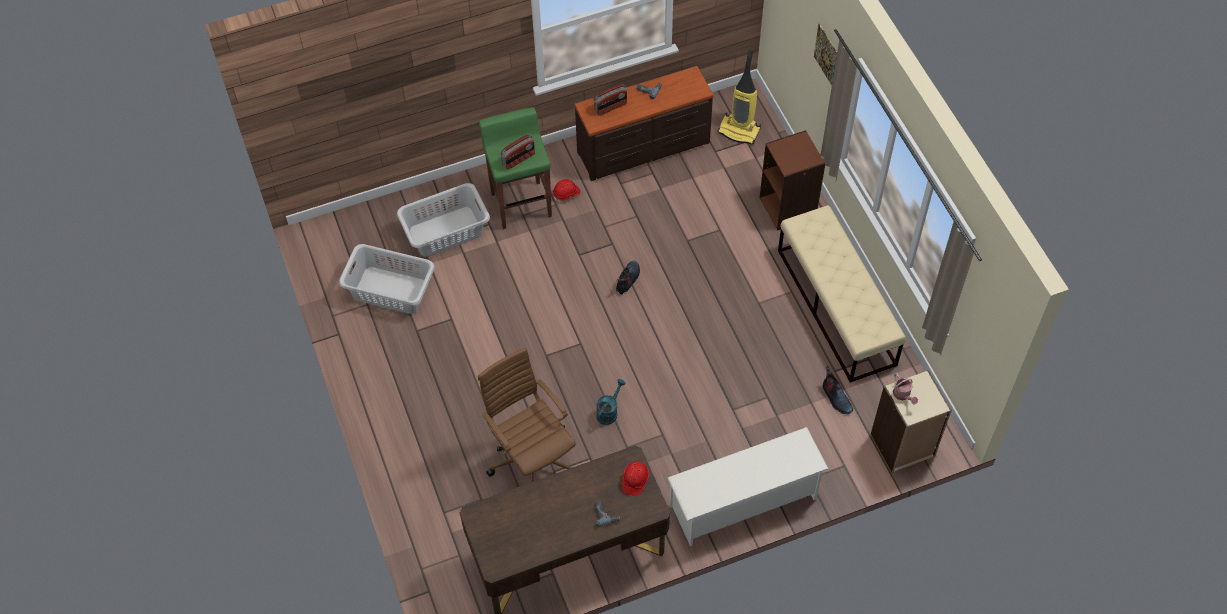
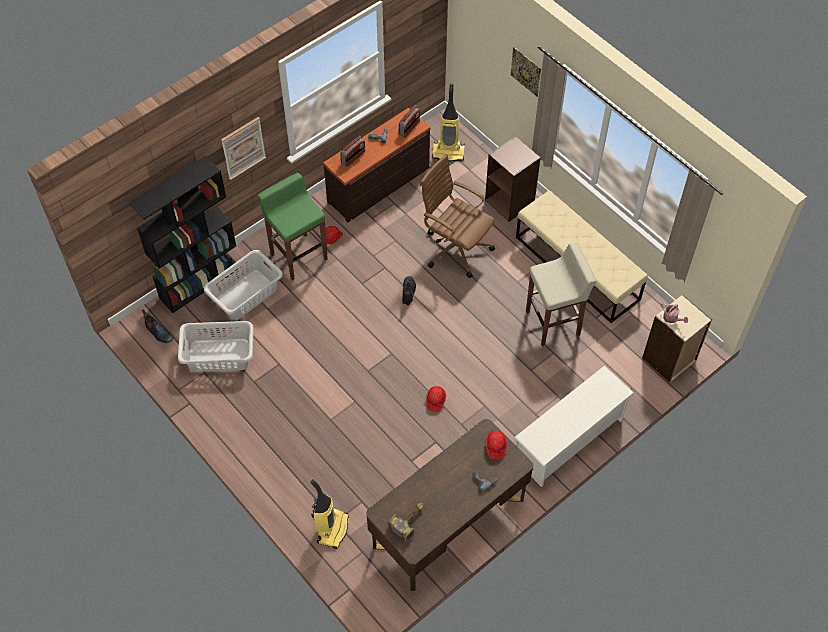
camera: 20 degrees left, 0 degrees up
brown office chair [478,348,576,483] -> brown office chair moved to [420,155,495,278]
radio [501,134,535,170] -> radio moved to [399,106,420,137]
turquoise watering can [596,379,626,425] -> red hard hat [426,386,446,412]
boot [823,366,853,414] -> boot moved to [142,309,173,343]
none -> black bookcase [129,156,241,313]
none -> picture [221,117,266,180]
none -> vacuum cleaner [311,479,349,549]
none -> hammer [387,503,424,542]
none -> beige stool [526,242,596,346]

